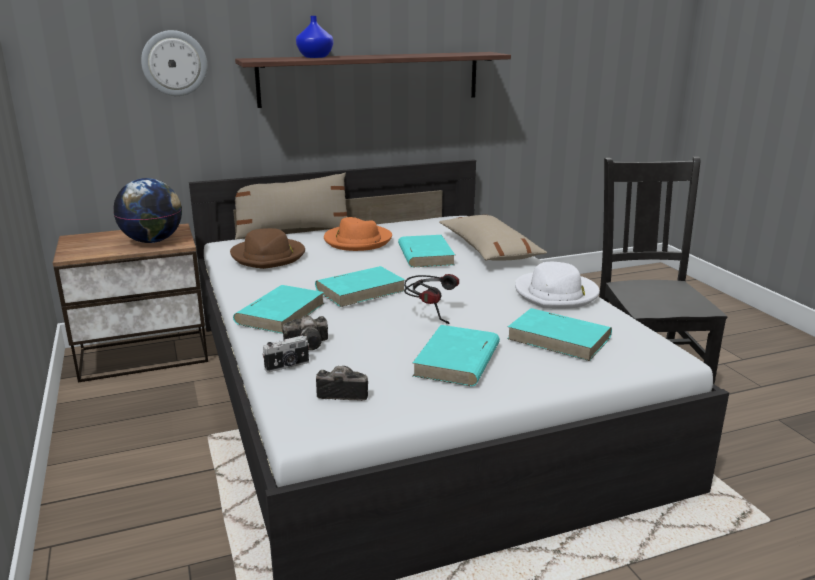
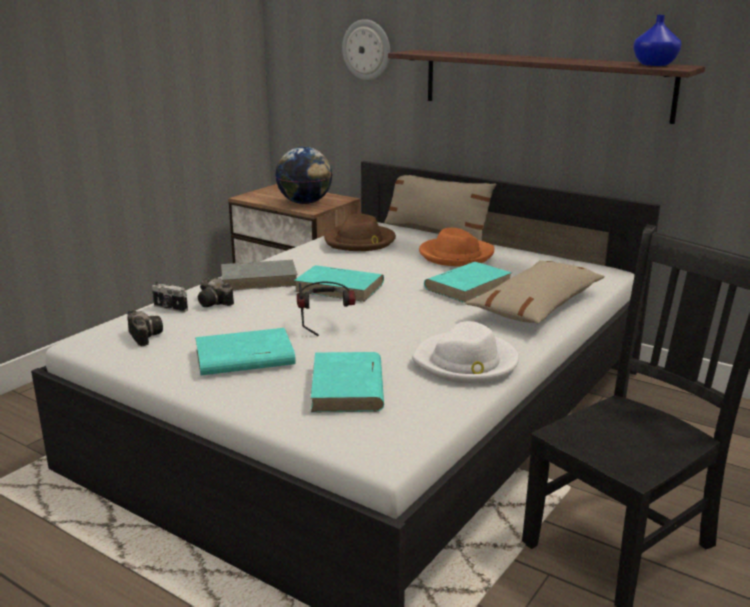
camera: 55 degrees right, 0 degrees up
turquoise book [233,285,325,334] -> grey book [221,260,298,290]
blue vase [296,16,333,58] -> blue vase moved to [633,15,681,66]

